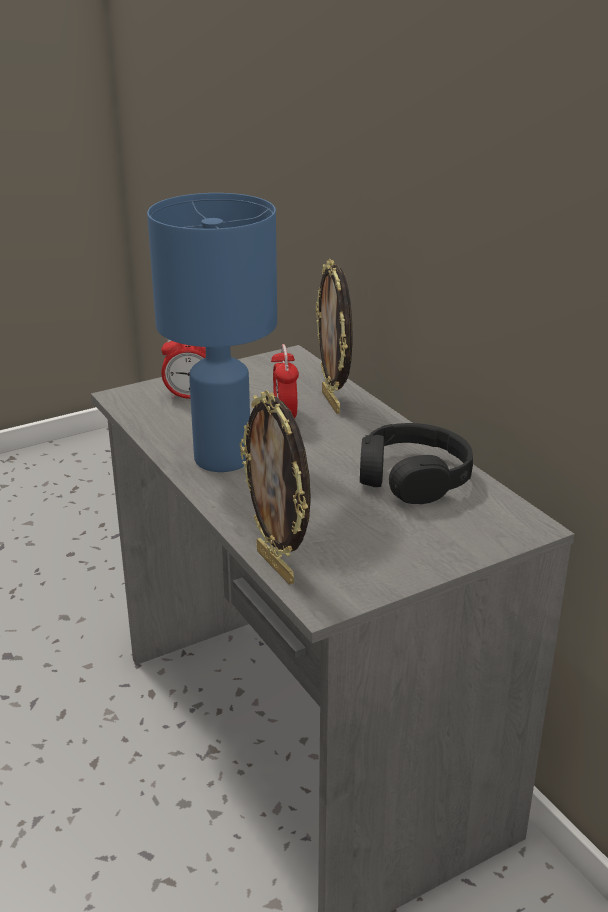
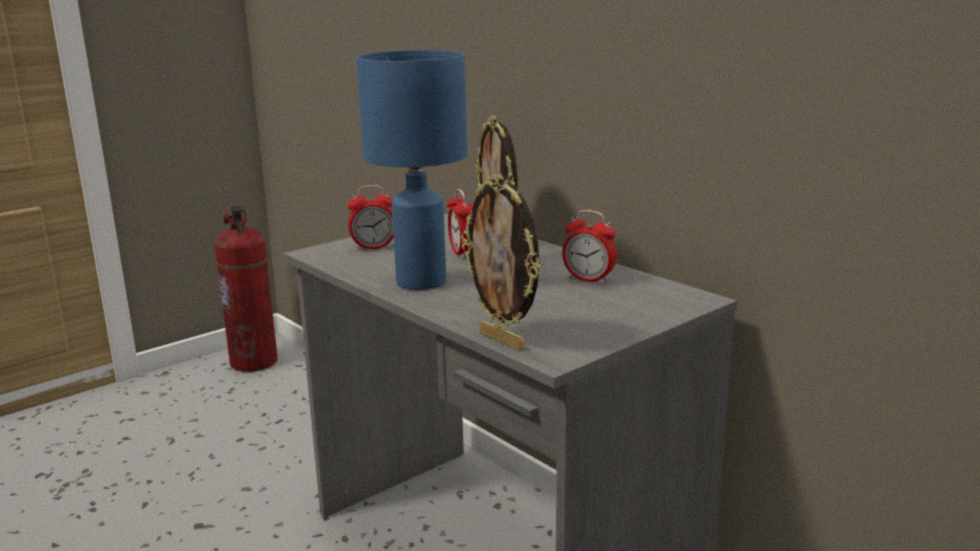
camera: 10 degrees left, 10 degrees down
black headphones [360,423,473,504] -> alarm clock [562,210,617,284]
none -> fire extinguisher [215,205,278,372]

